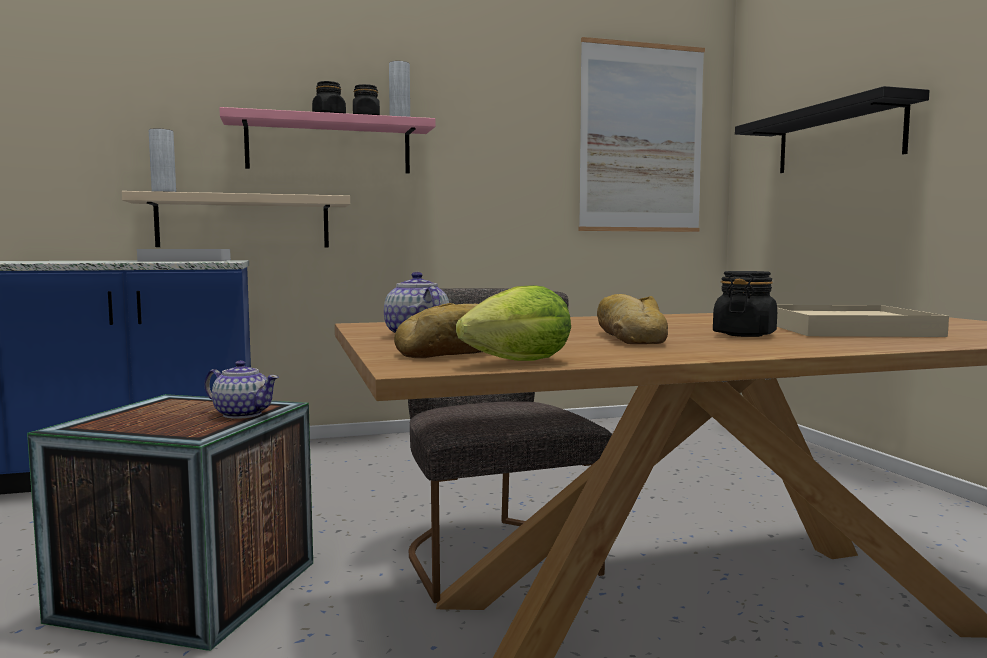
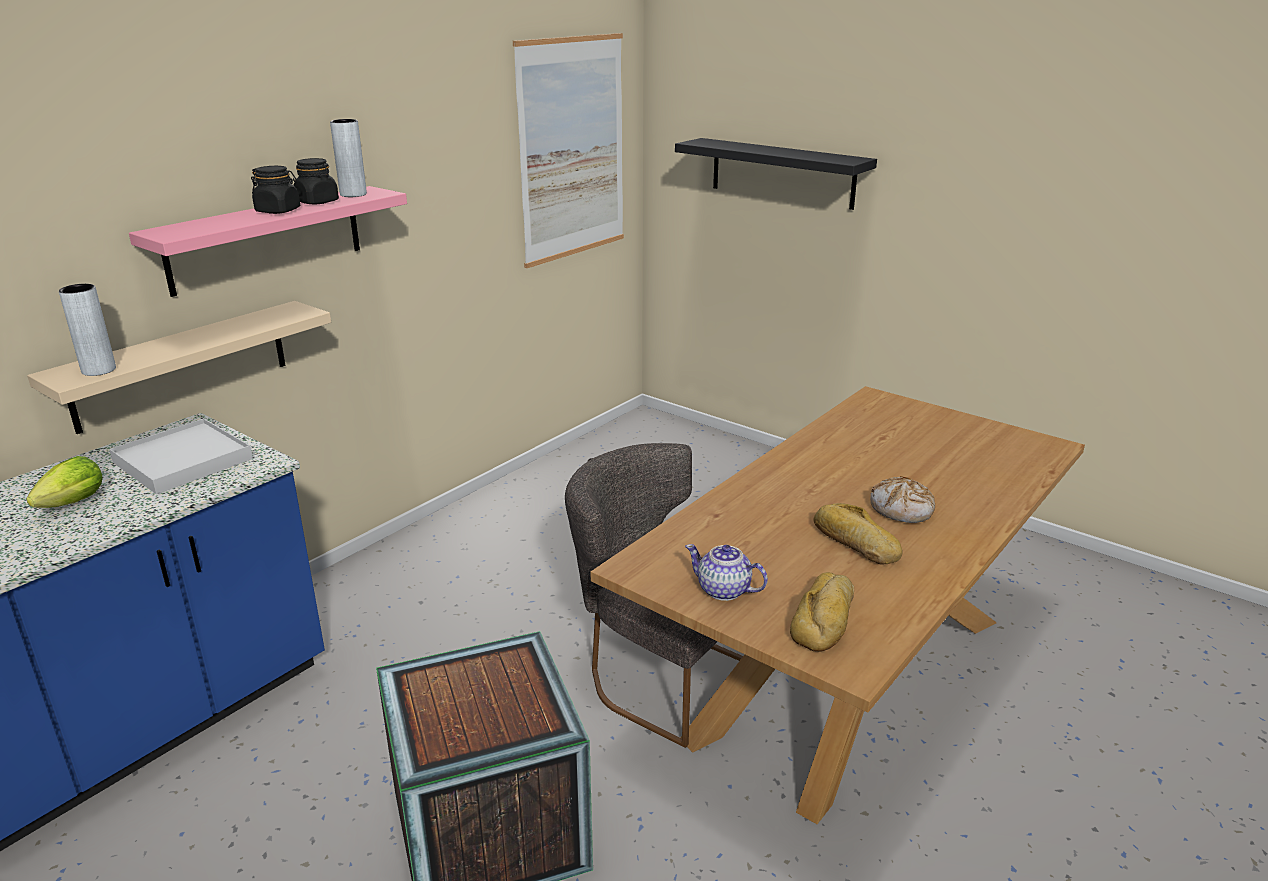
camera: 35 degrees left, 20 degrees up
teapot [204,361,279,419] -> none
lettuce [456,285,571,361] -> lettuce moved to [26,456,102,508]
black jar [713,271,777,337] -> bread [870,476,935,523]
beige tray [777,305,949,337] -> none

